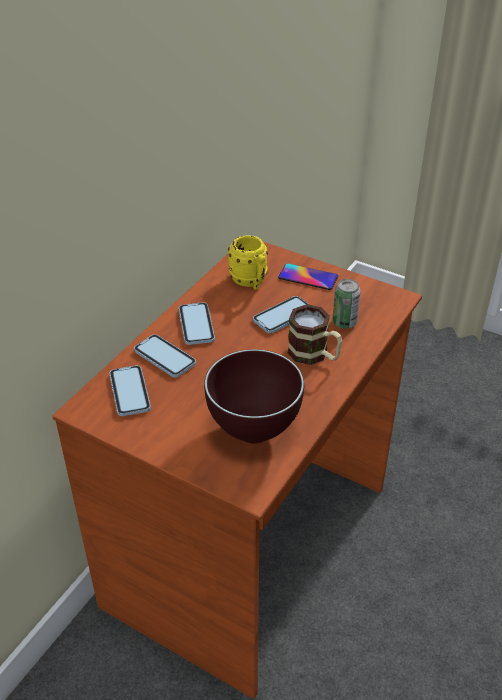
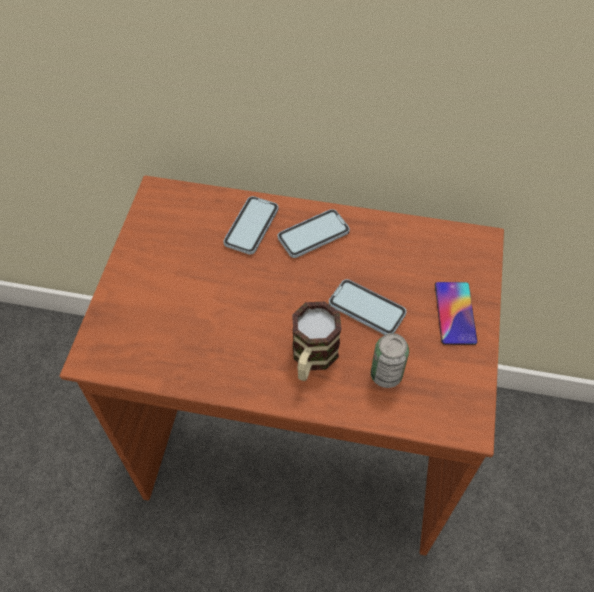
camera: 70 degrees right, 15 degrees up
phone [109,365,151,416] -> none
brown bowl [204,349,304,443] -> none
yellow mug [228,235,268,290] -> none

